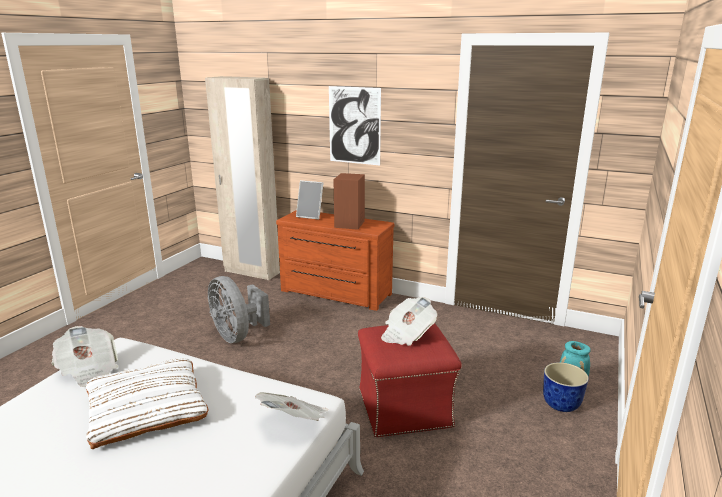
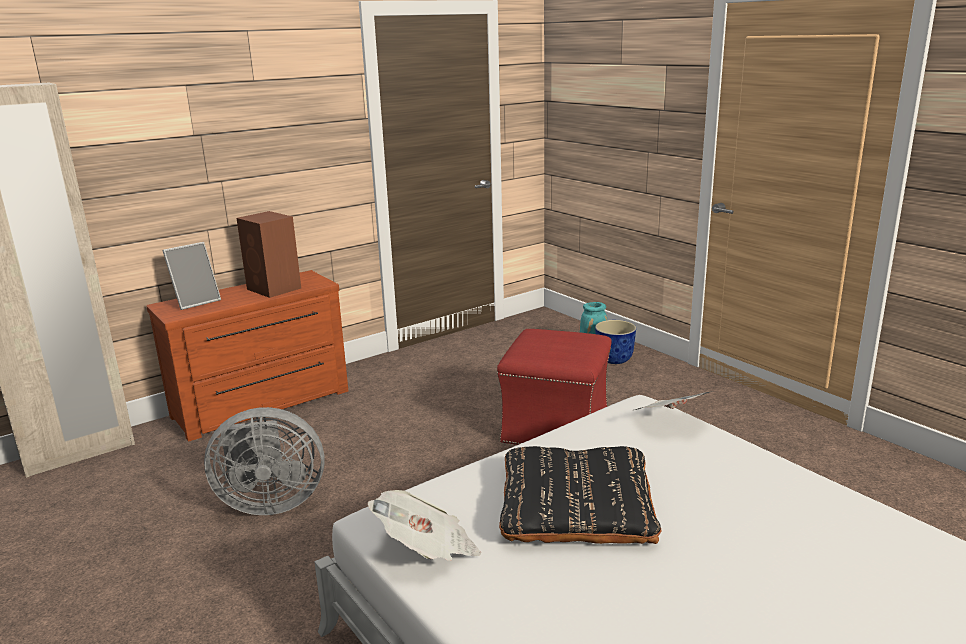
camera: 60 degrees left, 0 degrees up
white pillow [86,358,208,449] -> black pillow [499,446,662,544]
picture [329,86,381,165] -> none
newspaper [381,297,437,346] -> none

